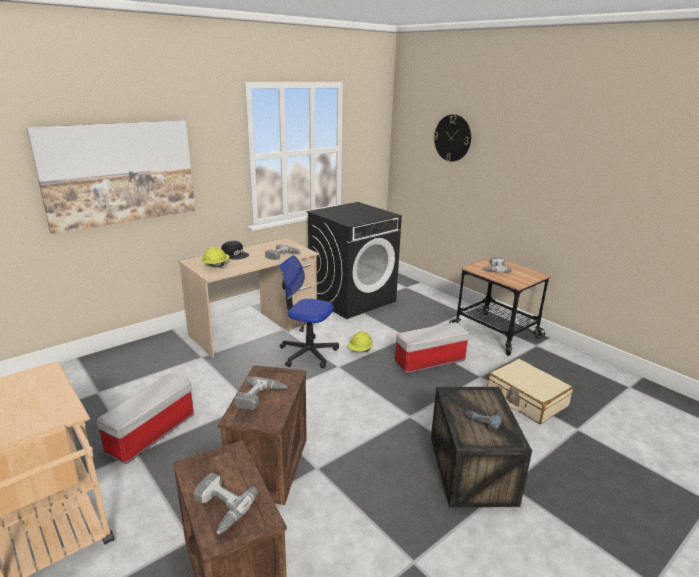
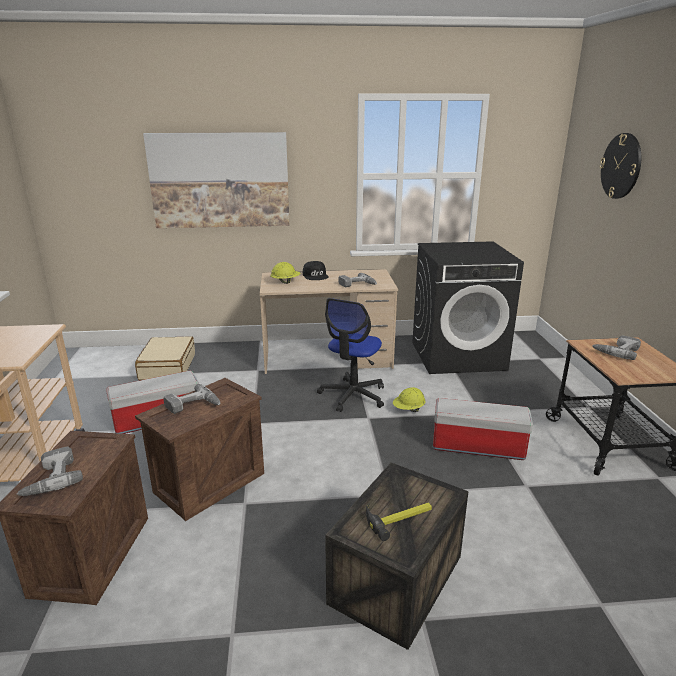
camera: 35 degrees right, 0 degrees up
office chair [280,255,339,368] -> office chair turned 120 degrees counterclockwise [317,298,384,412]
power drill [465,410,504,433] -> hammer [366,503,432,541]
beige suitcase [487,359,573,424] -> beige suitcase moved to [135,336,195,380]

